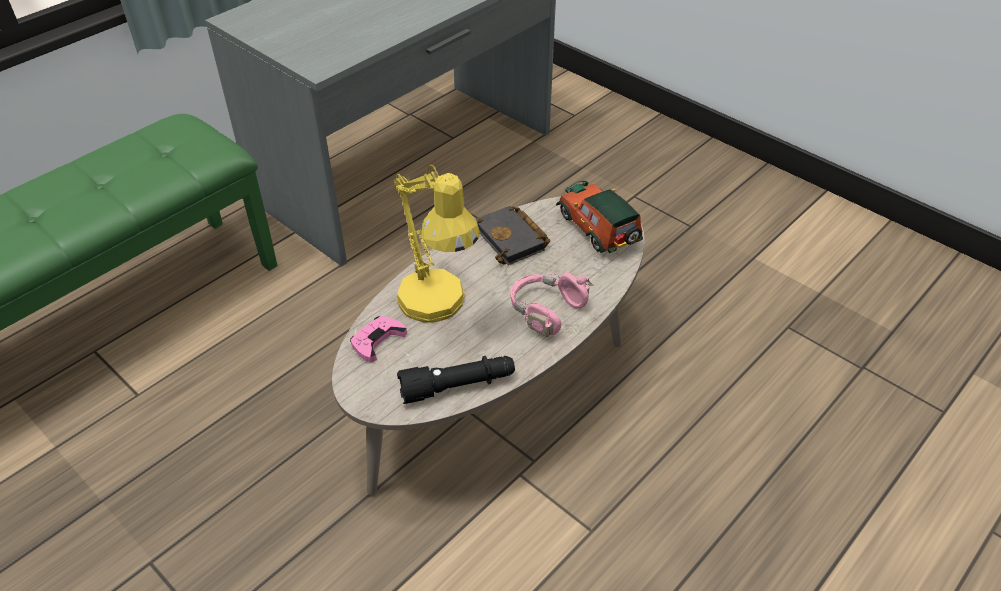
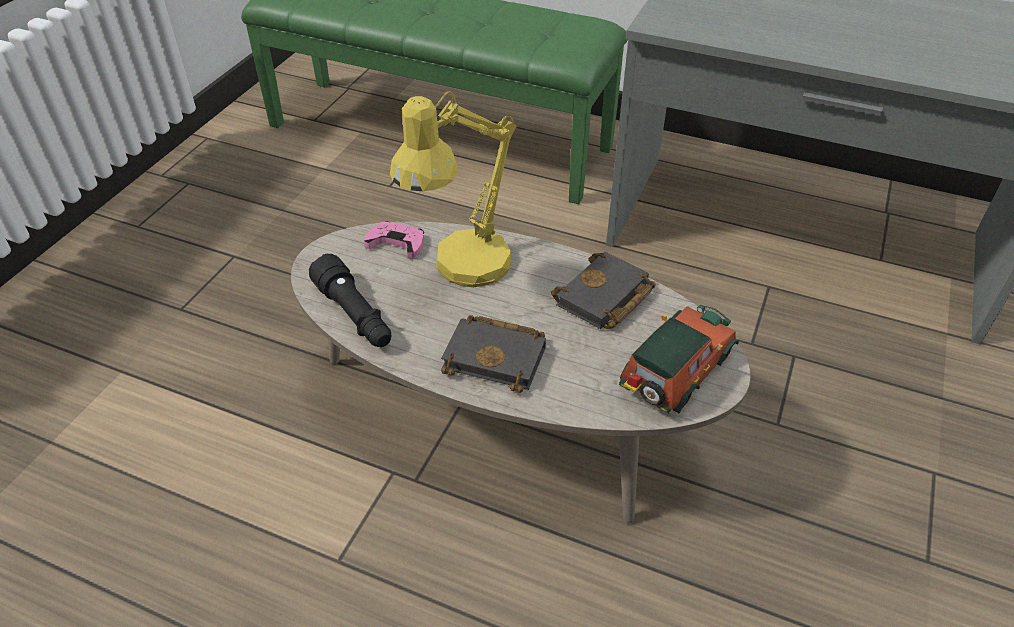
camera: 70 degrees right, 0 degrees up
pink headphones [510,272,593,337] -> black book [441,315,546,393]

